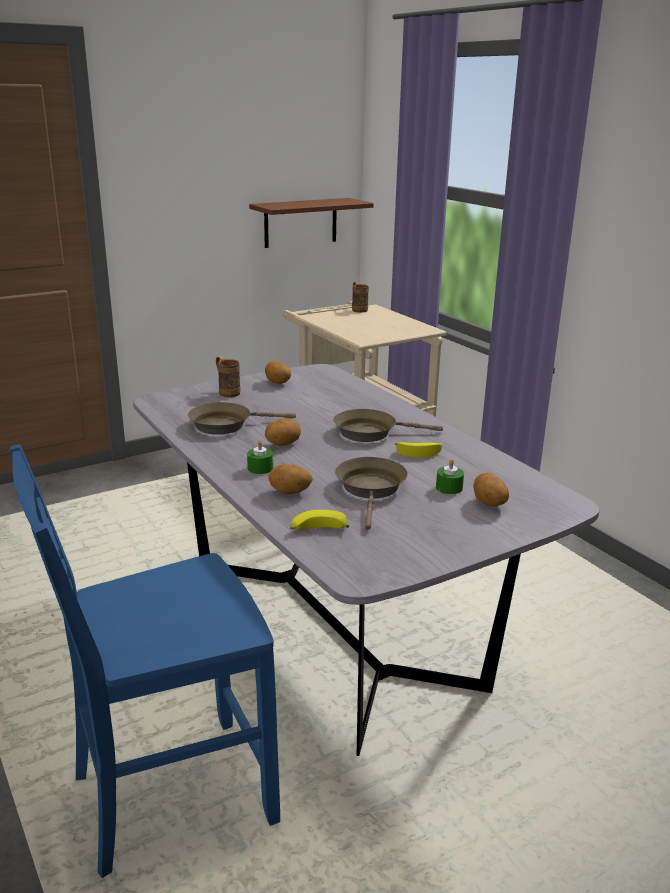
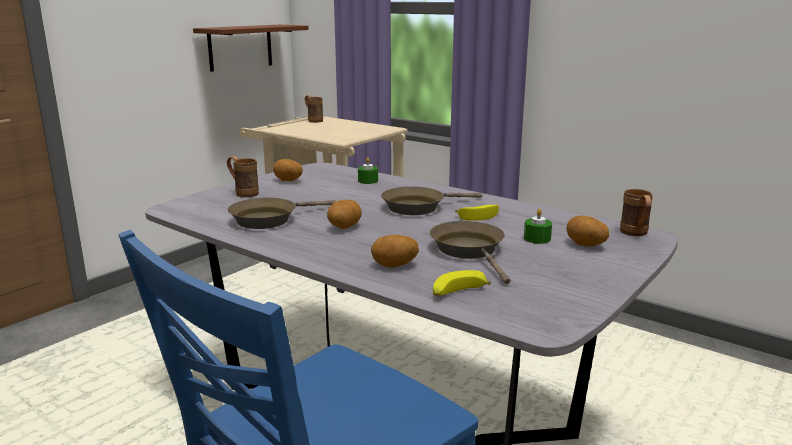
camera: 20 degrees left, 5 degrees down
green candle [247,440,273,474] -> green candle moved to [358,157,378,184]
none -> brown mug [620,189,653,236]

